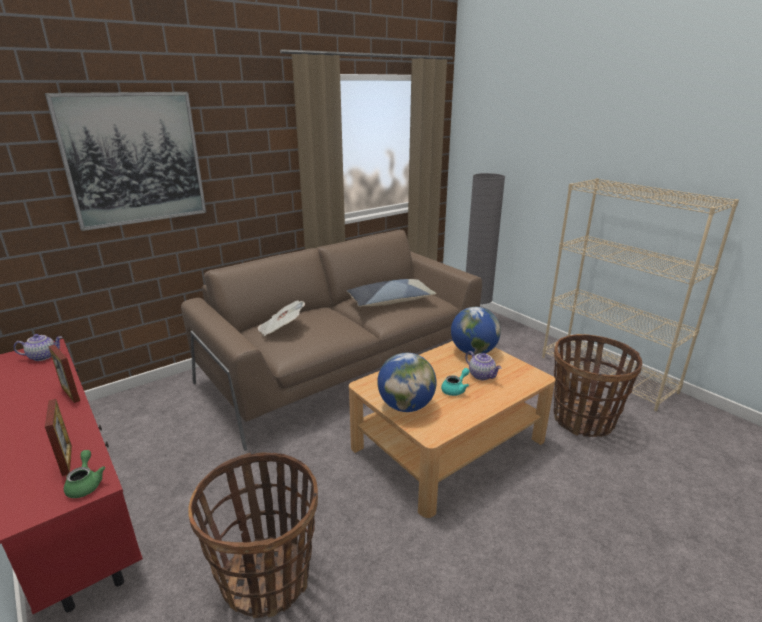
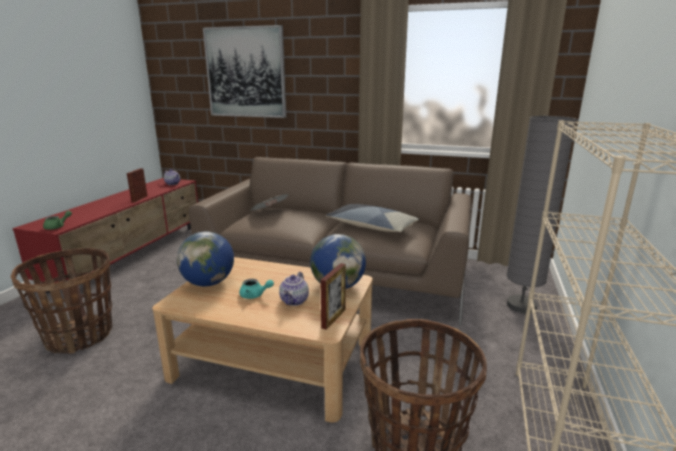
camera: 55 degrees right, 5 degrees down
picture frame [45,399,72,476] -> picture frame moved to [321,263,346,330]

